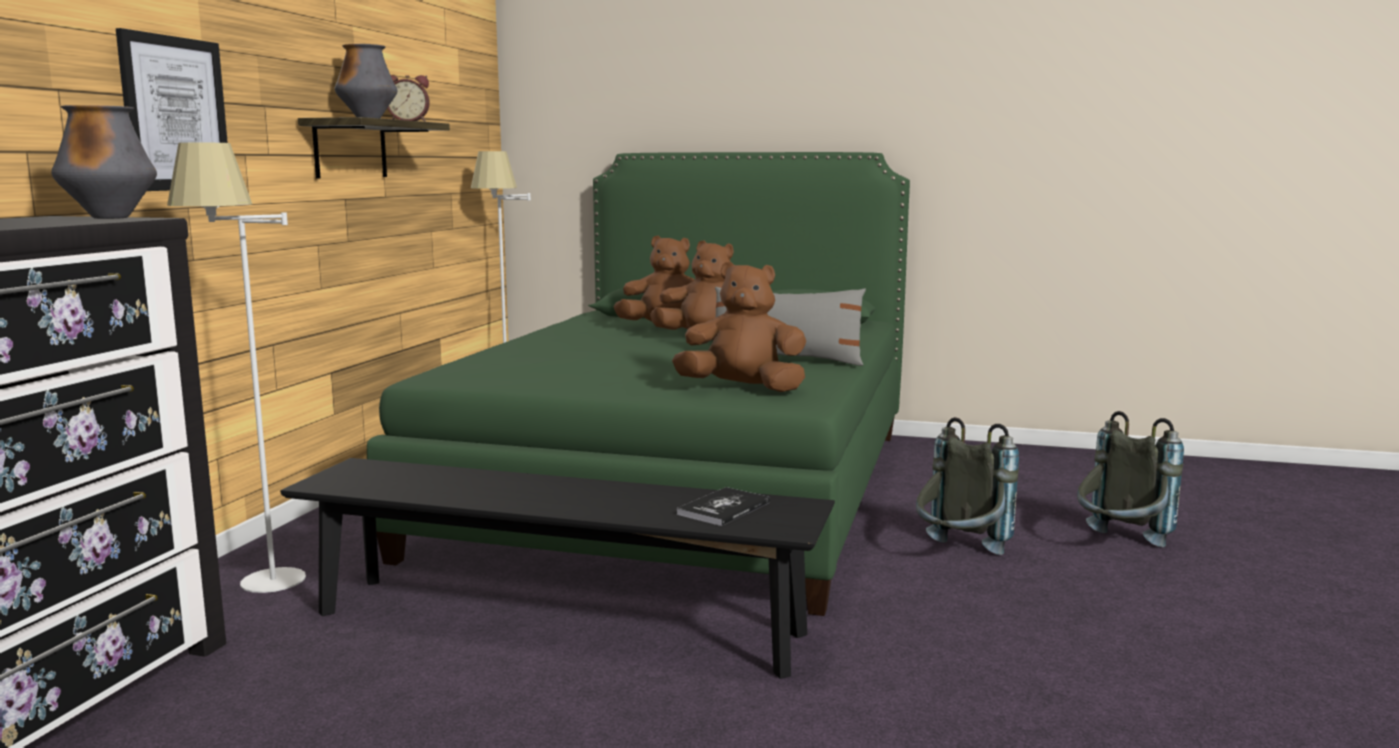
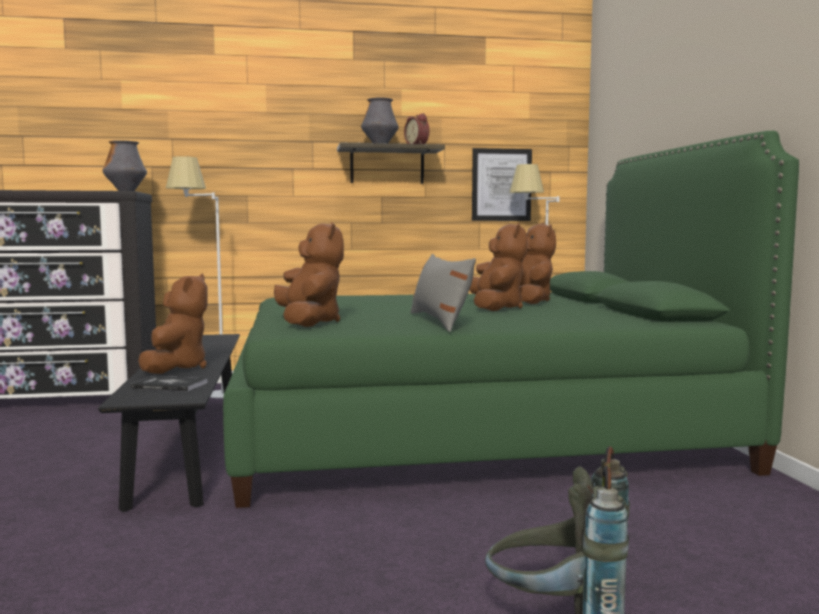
camera: 65 degrees right, 5 degrees down
picture [116,28,228,191] -> picture moved to [472,148,532,221]
grey backpack [916,417,1019,555] -> none
none -> brown plush toy [138,274,208,374]

